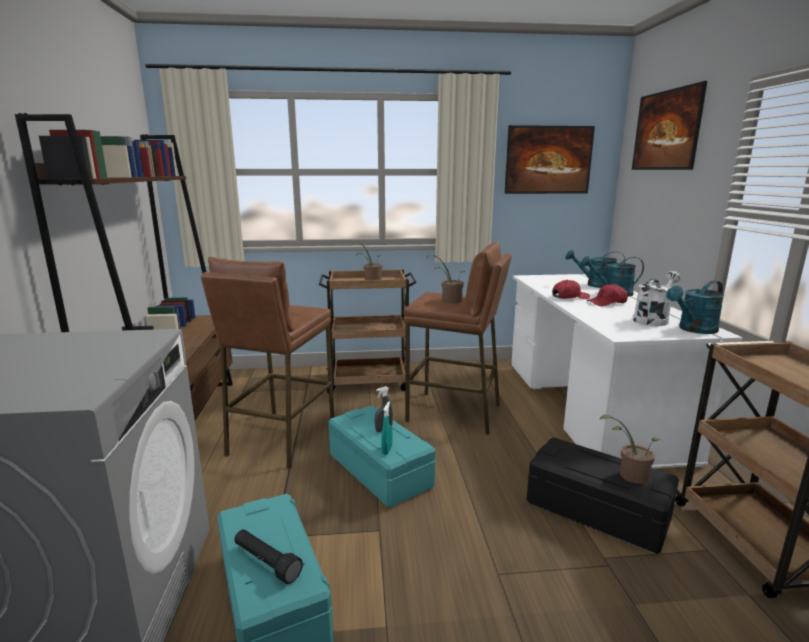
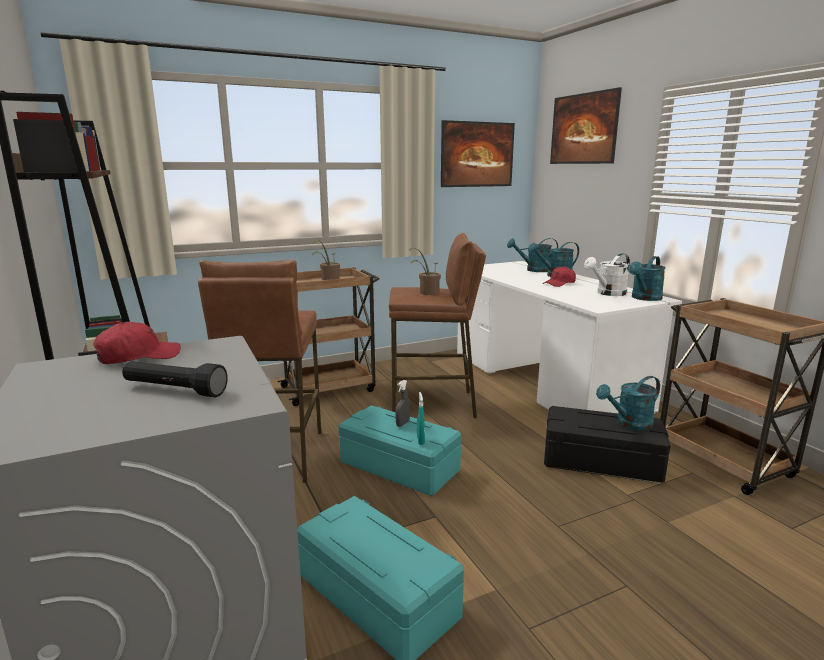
camera: 20 degrees left, 0 degrees up
black flashlight [234,529,303,584] -> black flashlight moved to [122,361,228,397]
red cap [552,280,590,299] -> red cap moved to [93,322,181,364]
potted plant [599,414,660,484] -> turquoise watering can [596,376,660,430]
white watering can [633,271,681,326] -> white watering can turned 150 degrees counterclockwise [584,253,630,296]

